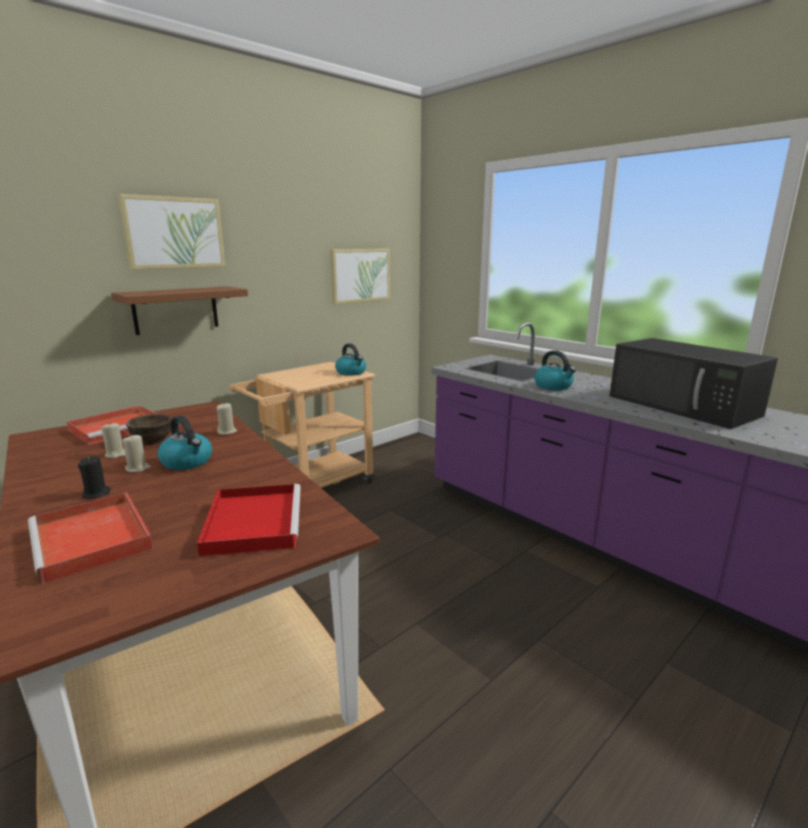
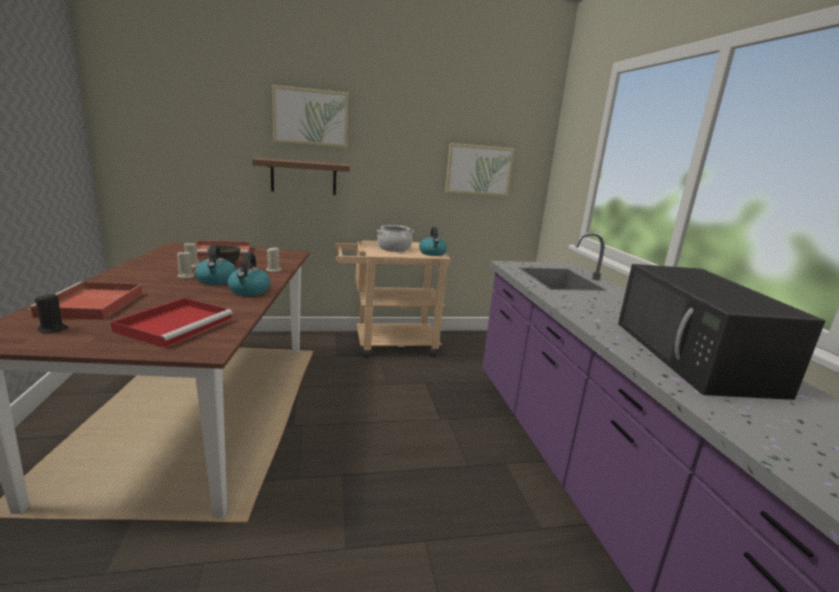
camera: 30 degrees right, 0 degrees up
black candle [78,456,111,498] -> black candle moved to [35,293,68,333]
kettle [534,350,576,390] -> kettle moved to [227,253,270,296]
none -> cooking pot [377,225,414,252]

